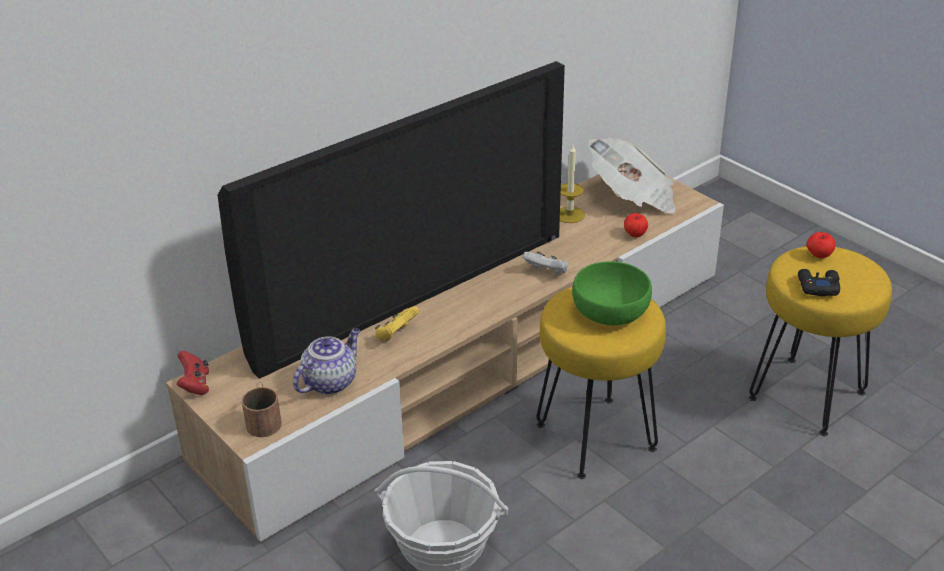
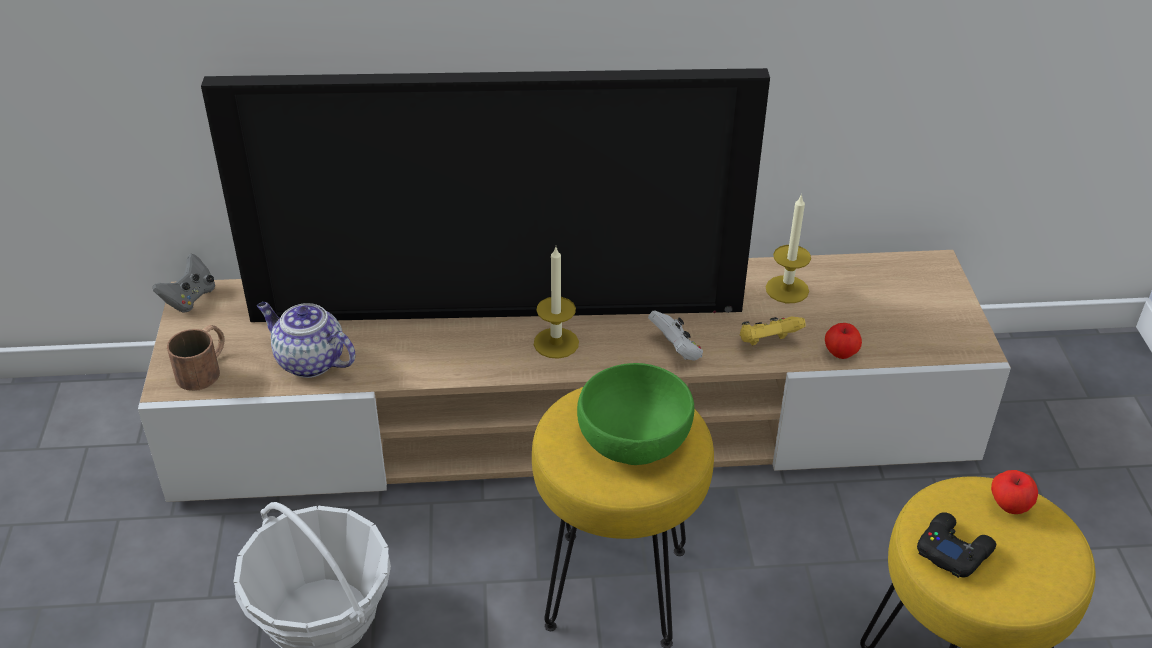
camera: 35 degrees right, 5 degrees up
red game controller [177,351,209,395] -> grey game controller [153,253,215,312]
teapot [293,328,360,395] -> teapot turned 135 degrees counterclockwise [257,302,355,378]
yellow game controller [375,306,420,341] -> yellow game controller moved to [740,316,806,346]
newspaper [588,137,675,214] -> none
none -> candle [534,247,579,359]

